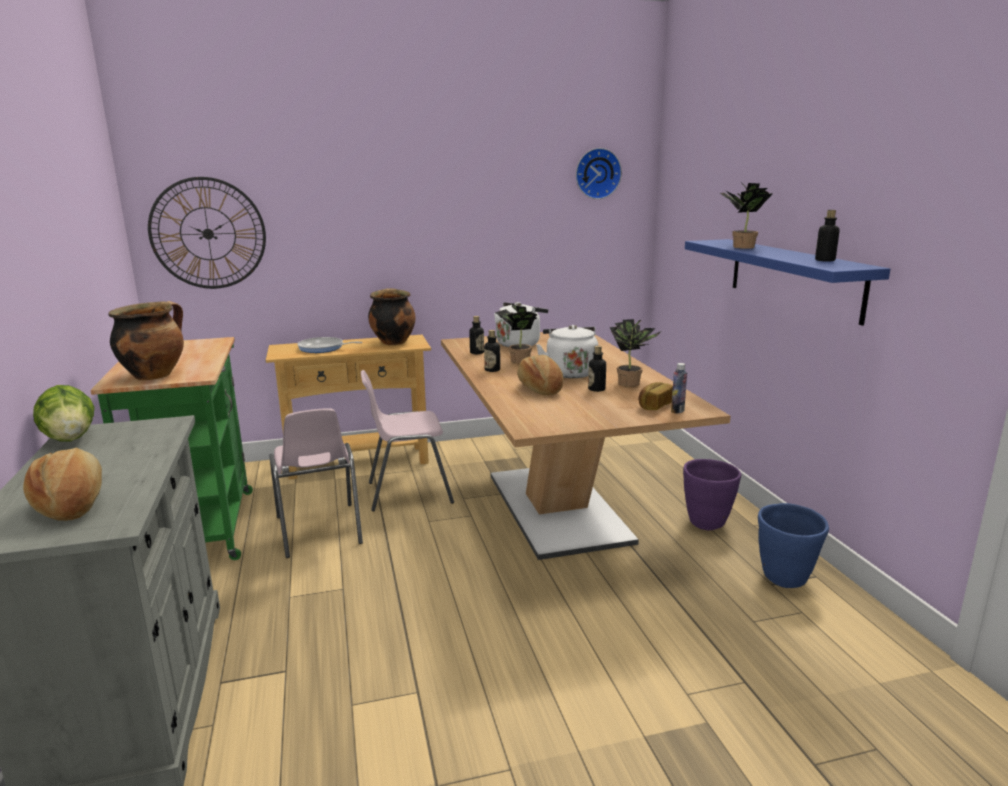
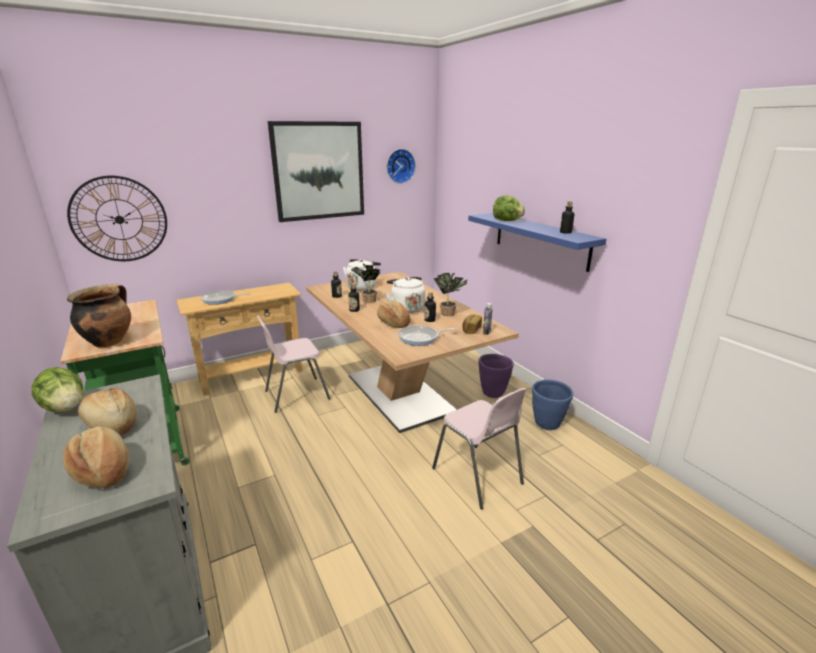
camera: 15 degrees left, 5 degrees up
pink chair [269,408,363,558] -> pink chair moved to [432,387,527,509]
cooking pot [368,288,416,345] -> none
potted plant [720,182,772,249] -> lettuce [493,195,525,221]
none -> bread [78,388,137,436]
none -> picture [268,121,364,222]
none -> frying pan [398,325,457,346]

